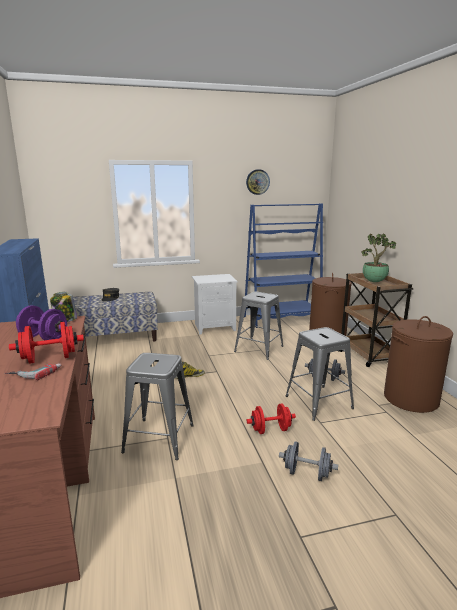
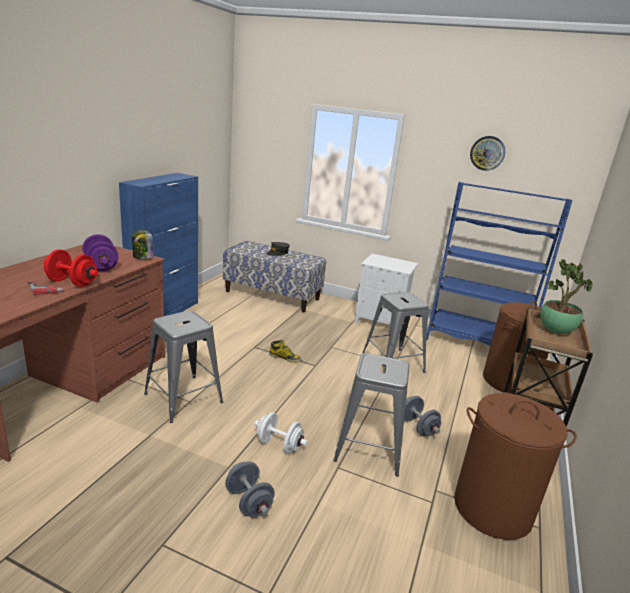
camera: 35 degrees right, 5 degrees up
red dumbbell [247,403,296,434] -> white dumbbell [254,412,308,454]

